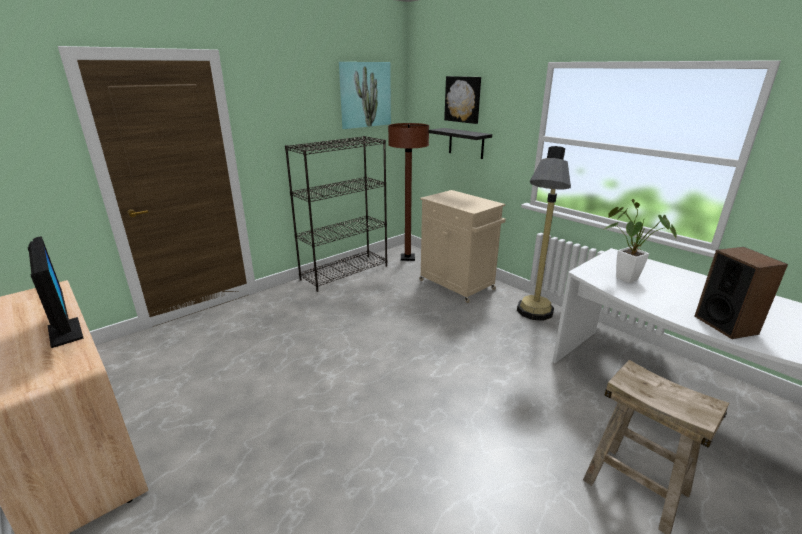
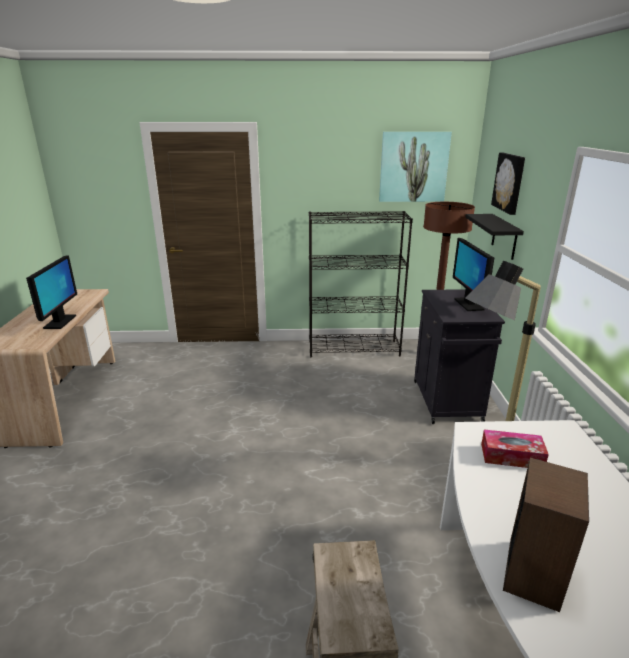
camera: 40 degrees right, 0 degrees up
beige cabinet [419,190,506,303] -> black cabinet [414,289,505,424]
potted plant [603,199,677,283] -> tissue box [481,430,549,468]
none -> monitor [453,238,494,311]

